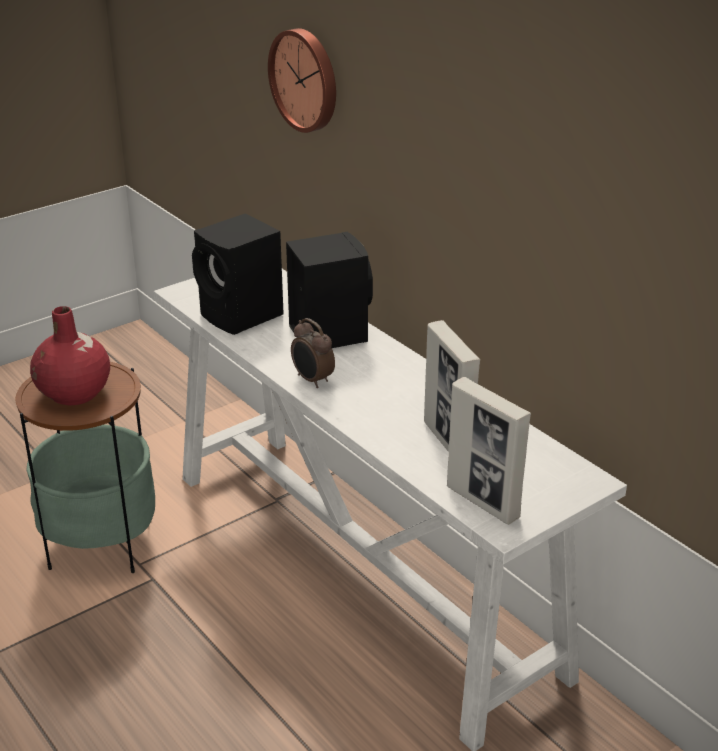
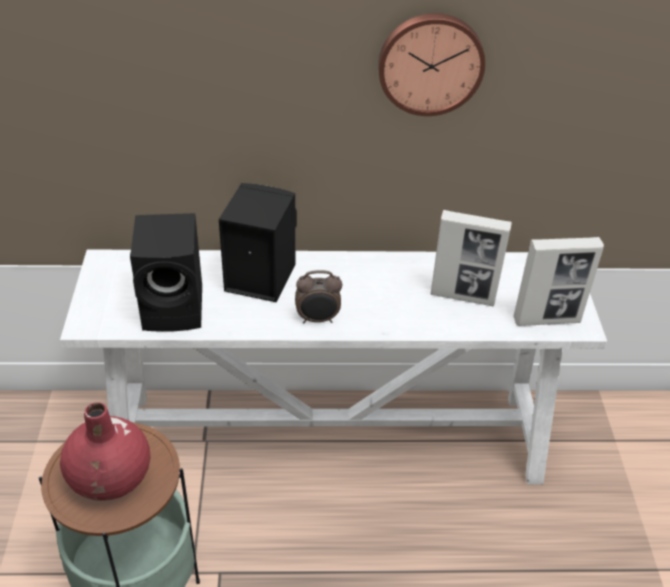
camera: 55 degrees left, 10 degrees up
wall clock [268,28,336,133] -> wall clock moved to [378,13,485,116]

